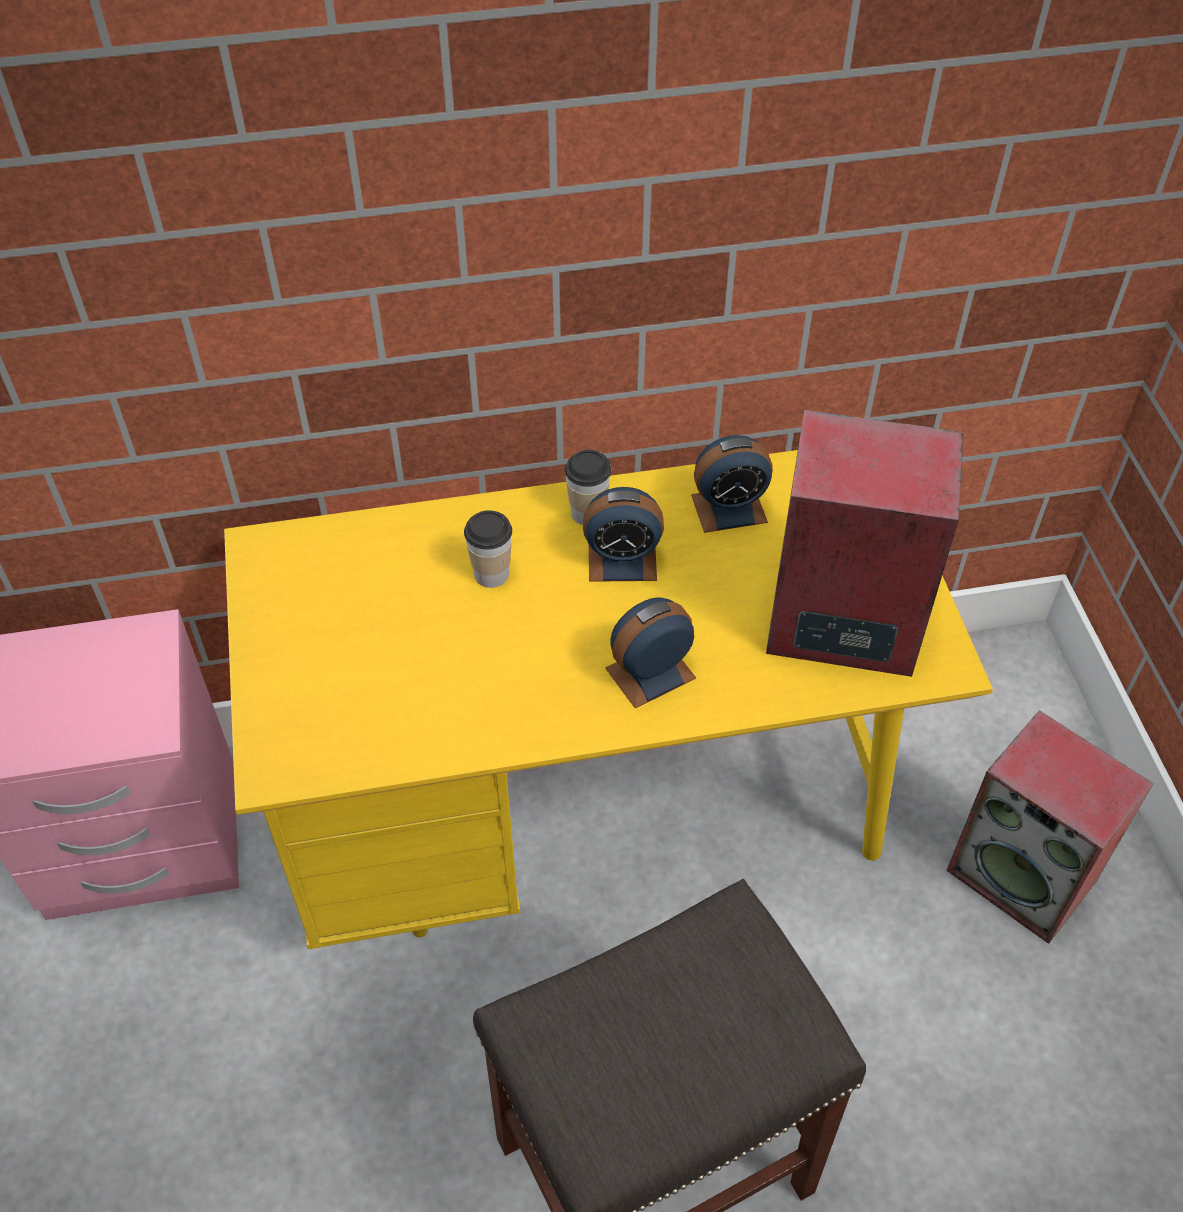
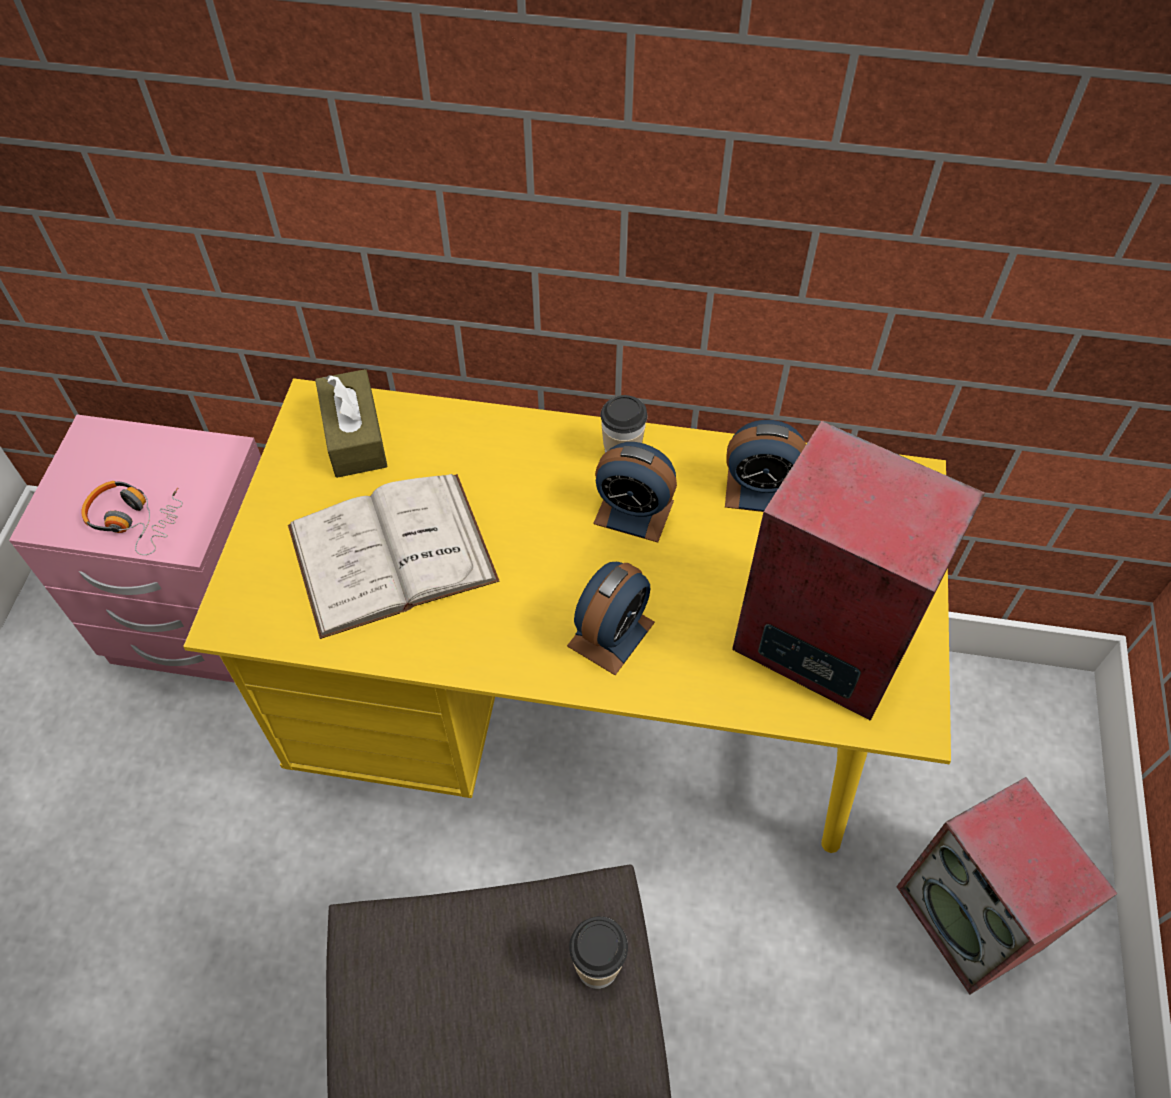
camera: 20 degrees right, 5 degrees up
cup [464,510,512,588] -> cup moved to [569,916,628,989]
alarm clock [605,597,696,709] -> alarm clock turned 135 degrees clockwise [567,562,655,675]
none -> headphones [81,481,183,555]
none -> white book [288,474,500,639]
none -> brown tissue box [315,369,388,478]

